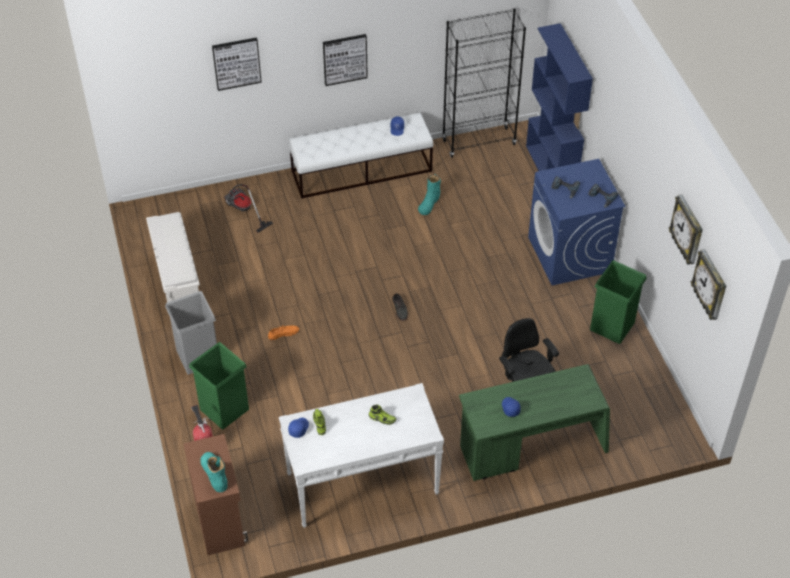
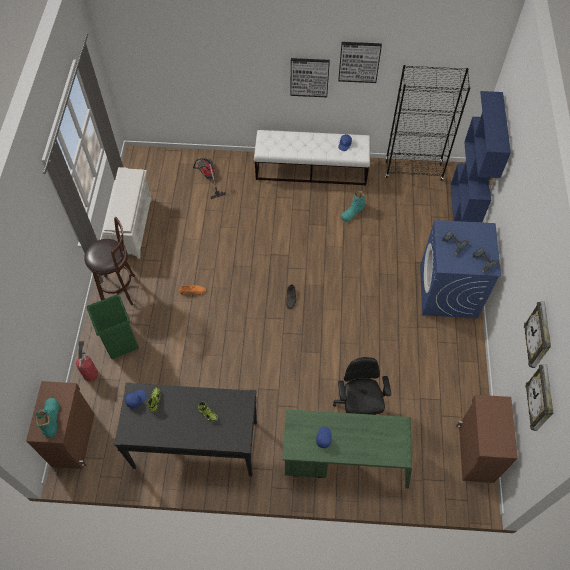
camera: 20 degrees right, 10 degrees up
grey trash can [165,291,217,374] -> brown stool [84,217,136,305]
picture [212,37,262,91] -> picture moved to [338,42,382,83]
white console table [279,383,444,528] -> black console table [114,382,257,477]
green trash can [590,260,647,344] -> none
none -> brown cabinet [456,395,518,483]

